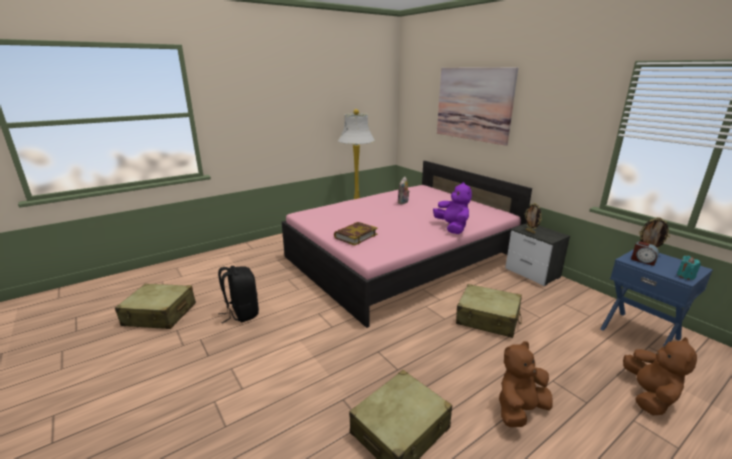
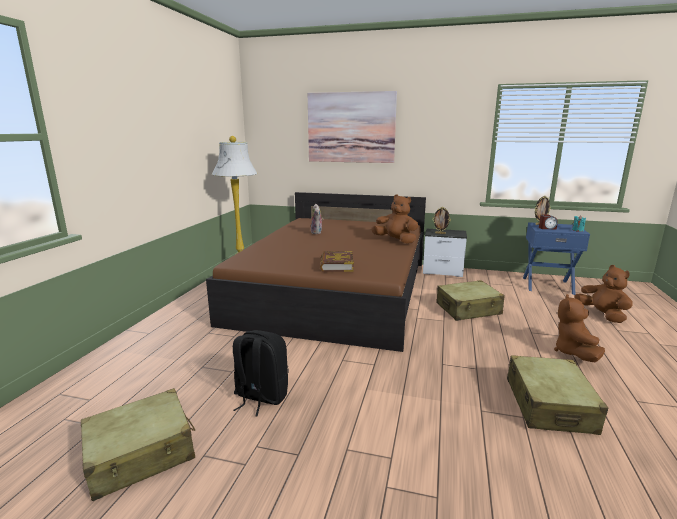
camera: 40 degrees left, 5 degrees down
pink bed [282,161,532,328] -> brown bed [206,192,426,352]
purple plush toy [433,182,472,234] -> brown plush toy [371,195,418,244]

